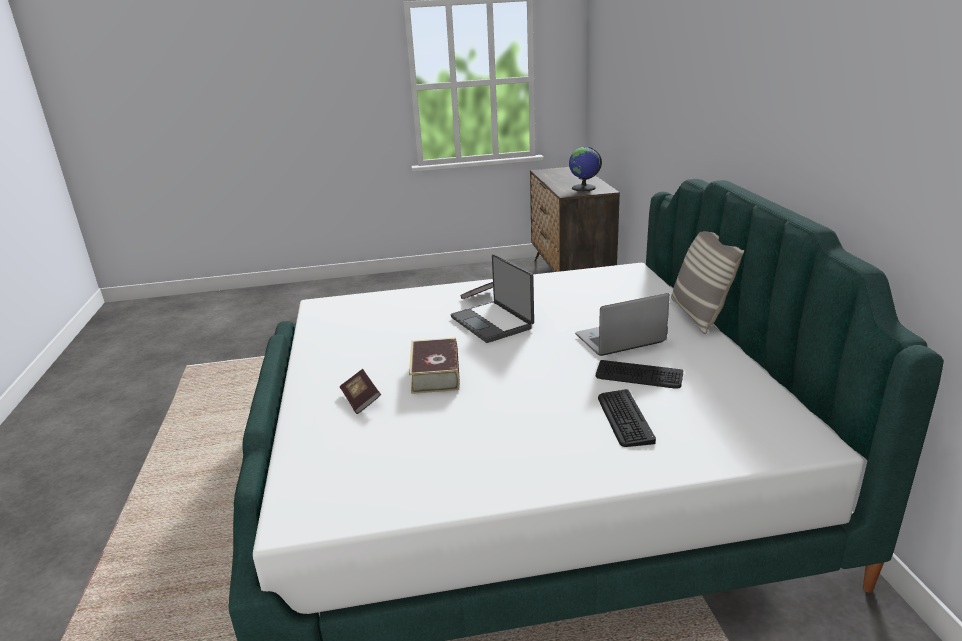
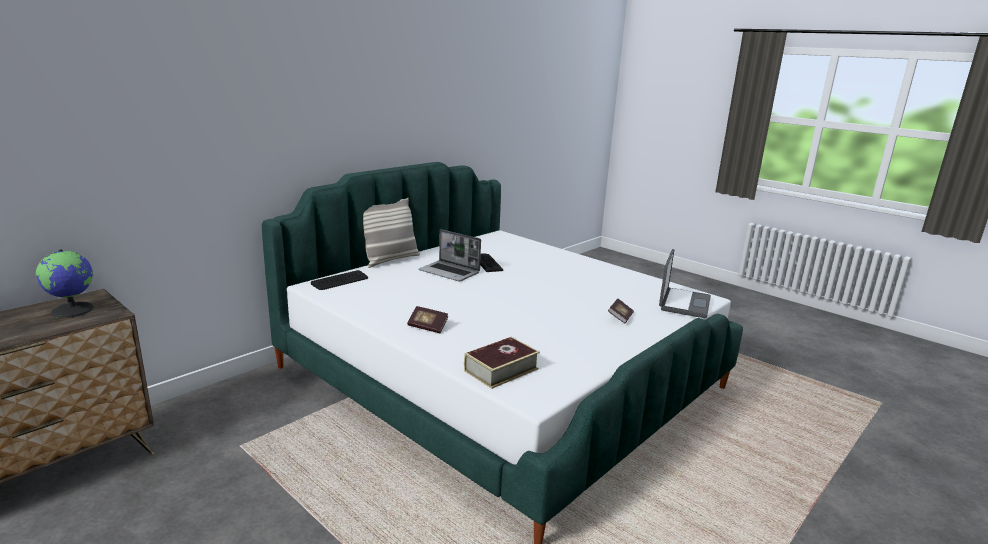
camera: 130 degrees left, 5 degrees down
book [409,338,460,394] -> book moved to [464,337,540,389]
laptop [450,254,534,343] -> laptop moved to [659,249,711,318]
keyboard [598,389,656,447] -> keyboard moved to [311,270,368,290]

